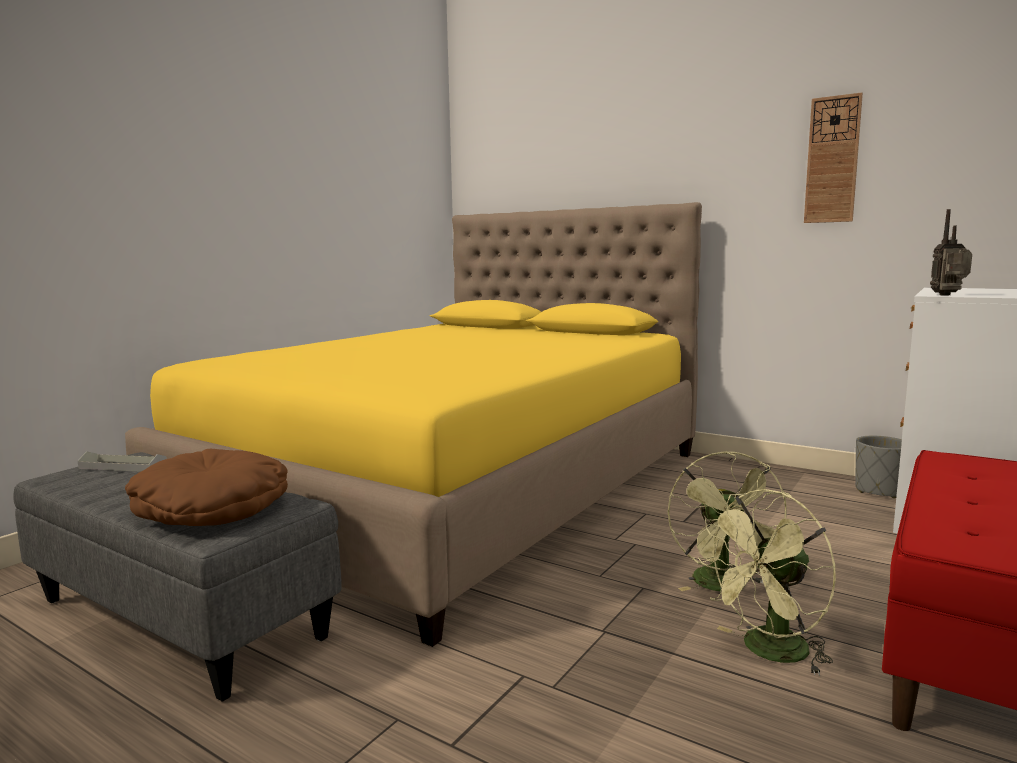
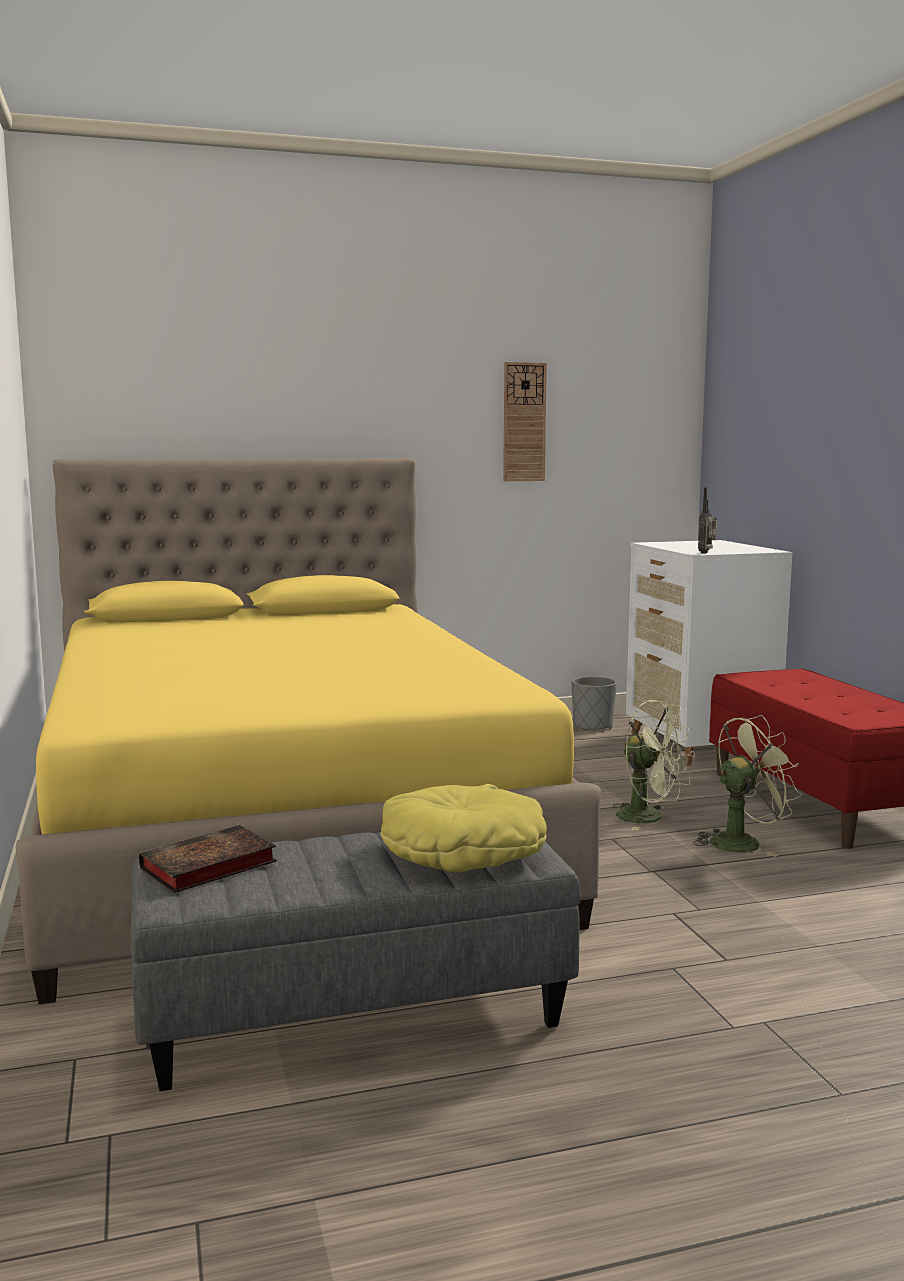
camera: 50 degrees left, 0 degrees up
grey tray [78,451,167,471] -> book [139,825,277,893]
brown pillow [125,449,288,526] -> yellow pillow [380,784,547,872]
green fan [698,489,836,676] -> green fan turned 120 degrees counterclockwise [693,715,802,857]

